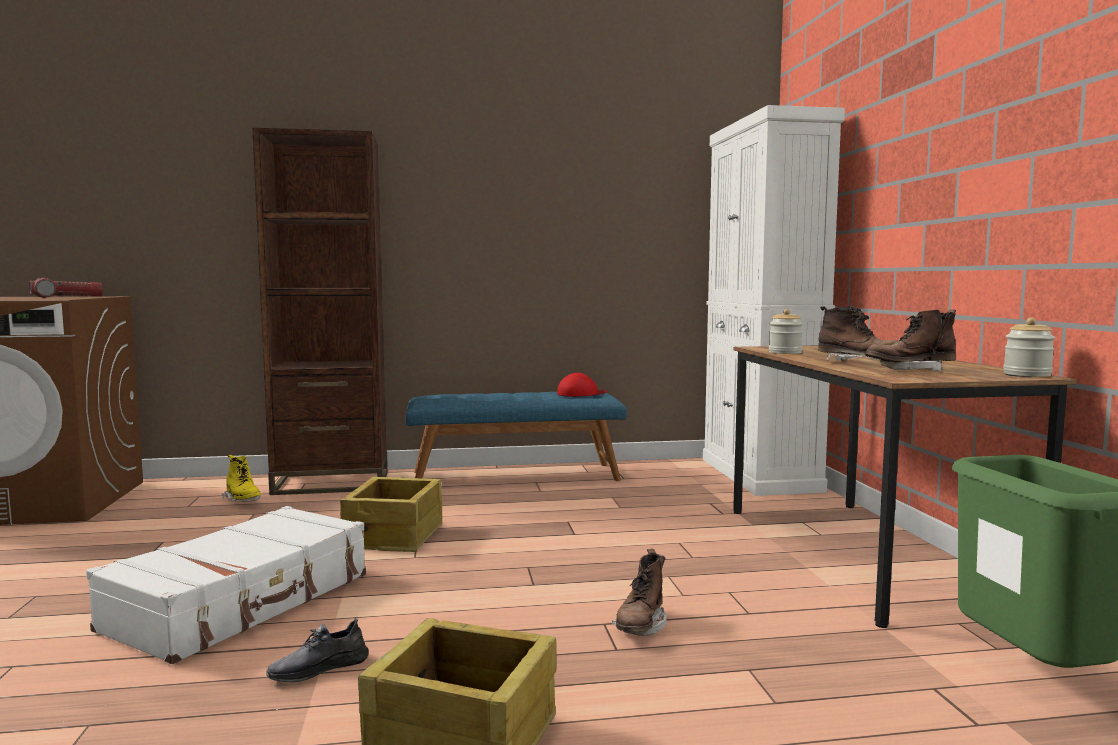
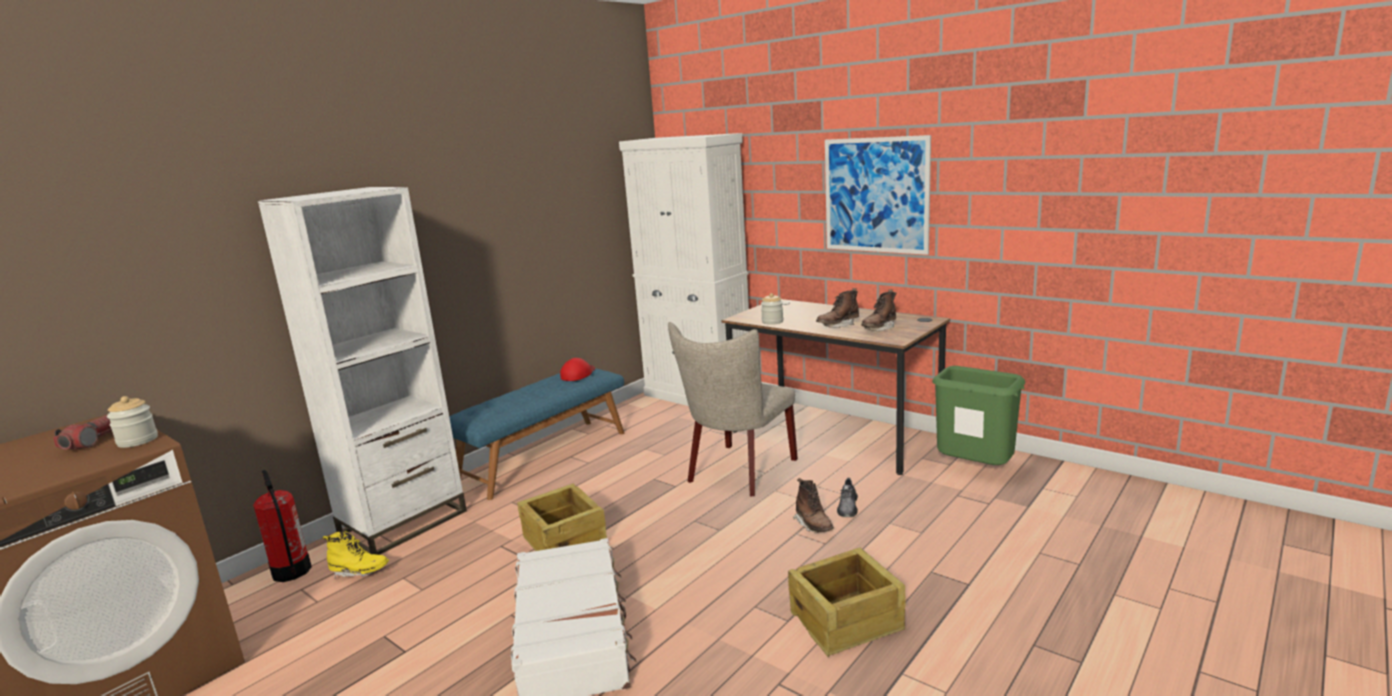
camera: 40 degrees left, 10 degrees up
brown bookcase [252,128,388,495] -> white bookcase [258,187,467,555]
grey shoe [266,618,369,682] -> grey shoe moved to [837,478,858,517]
brown boot [818,306,899,361] -> brown boot turned 150 degrees clockwise [816,288,859,328]
jar [1003,318,1055,377] -> jar moved to [107,396,158,448]
none -> fire extinguisher [253,470,312,582]
none -> beige chair [668,322,798,497]
none -> picture [825,135,931,255]

